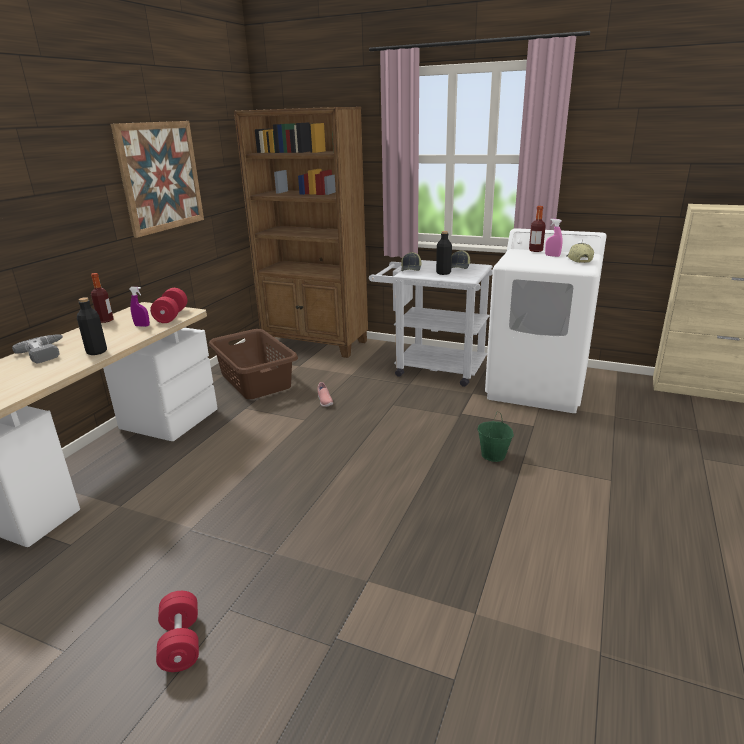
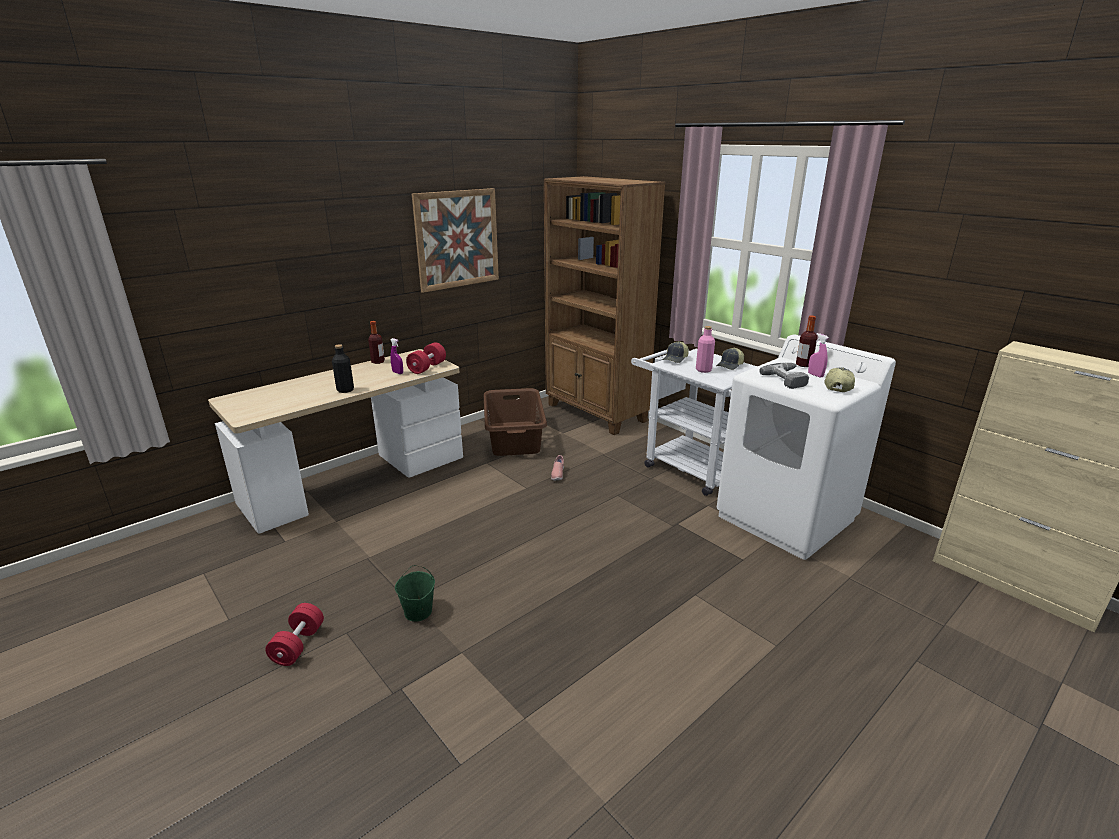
camera: 25 degrees right, 0 degrees up
power drill [12,334,63,364] -> power drill moved to [759,363,809,389]
black bottle [436,231,452,275] -> pink bottle [696,326,715,373]
green bucket [478,412,514,462] -> green bucket moved to [395,565,435,622]

